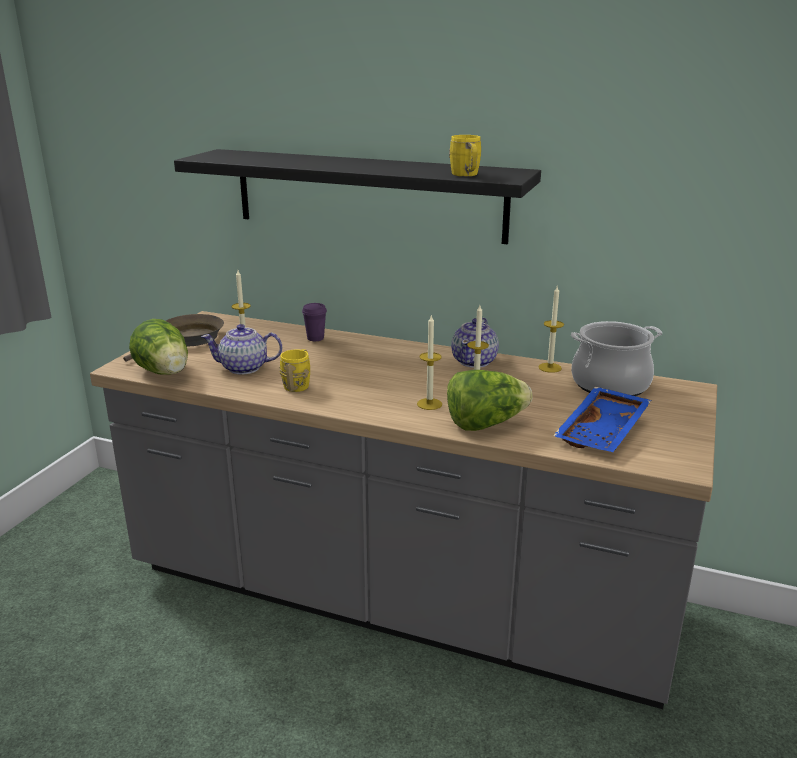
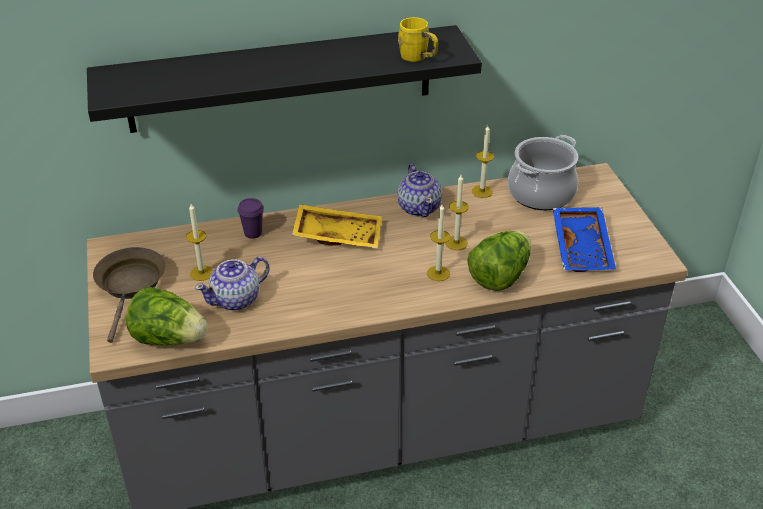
camera: 35 degrees left, 15 degrees up
yellow mug [279,349,310,392] -> none
none -> yellow tray [292,204,382,248]

